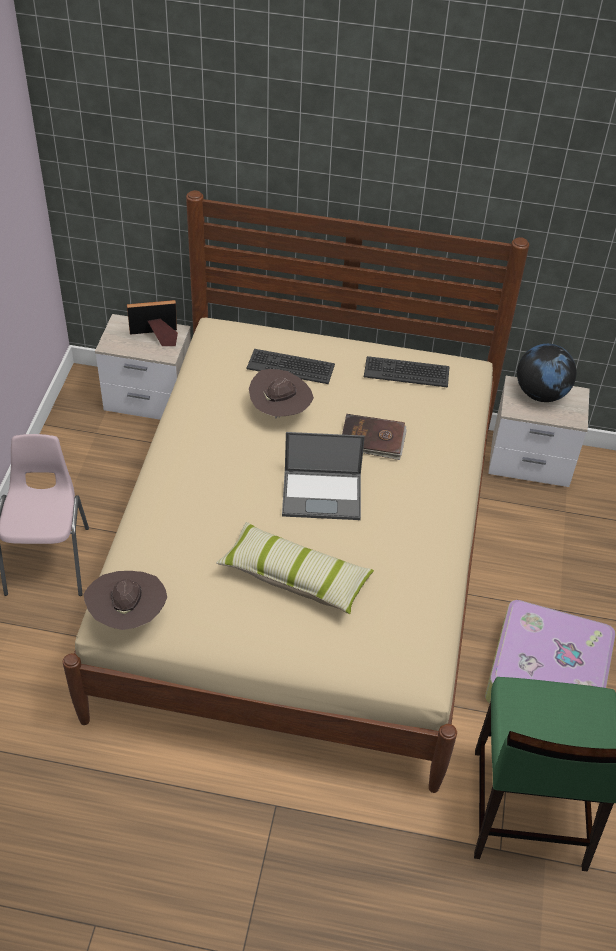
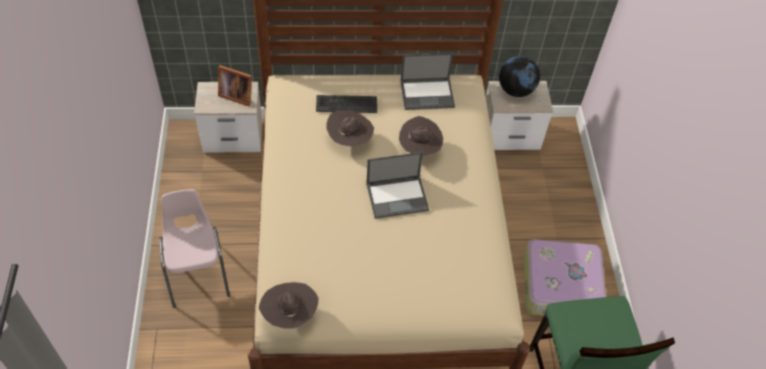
camera: 15 degrees left, 5 degrees up
picture frame [127,300,178,346] -> picture frame turned 135 degrees counterclockwise [218,65,252,106]
pillow [216,522,374,614] -> none
brown book [342,414,407,460] -> brown hat [399,116,443,156]
keyboard [364,356,449,388] -> laptop [401,53,455,110]

